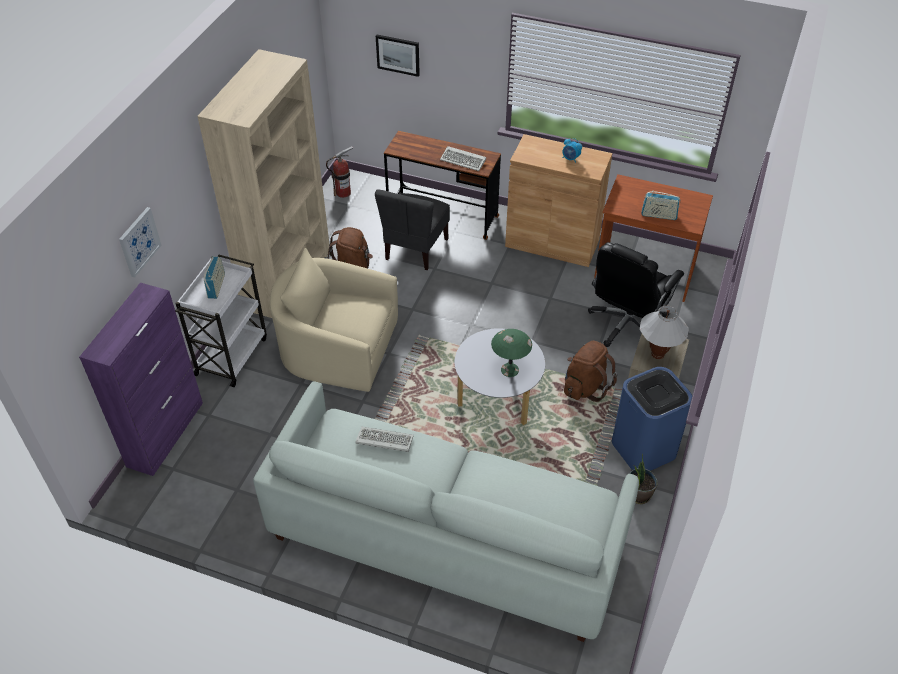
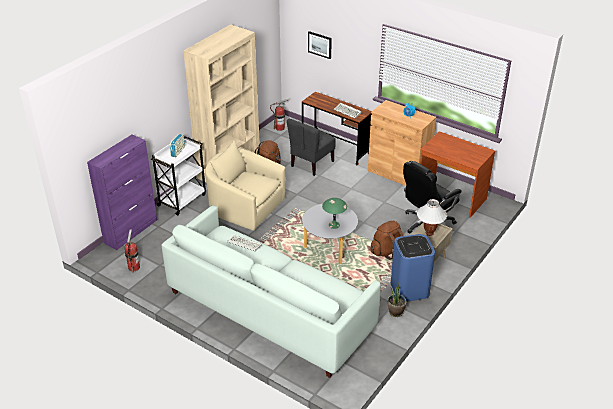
camera: 15 degrees right, 10 degrees down
picture [119,207,162,278] -> none
radio [641,191,680,220] -> none
none -> fire extinguisher [125,229,140,273]

